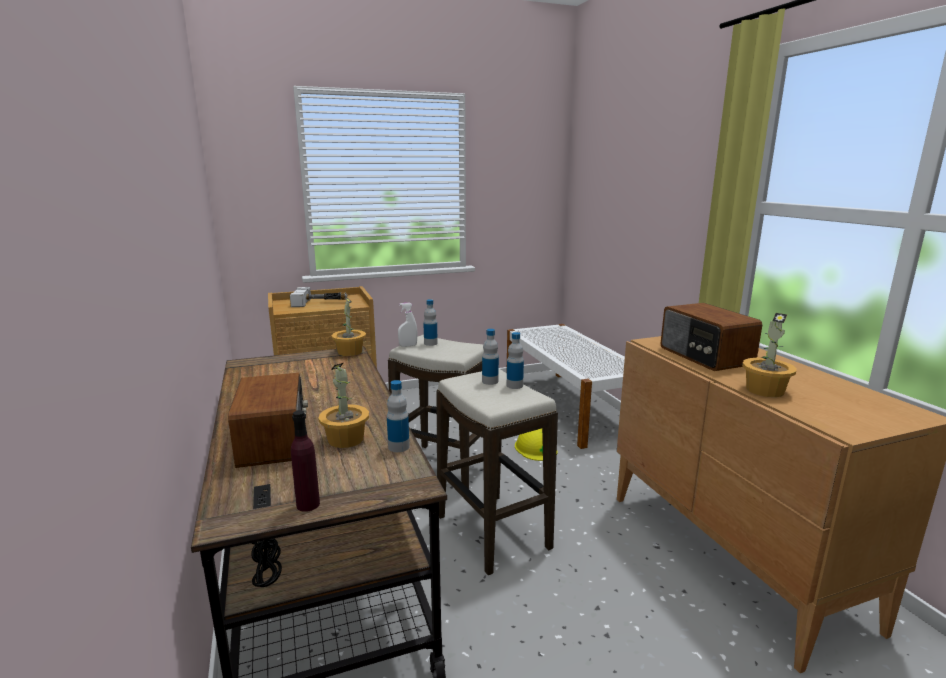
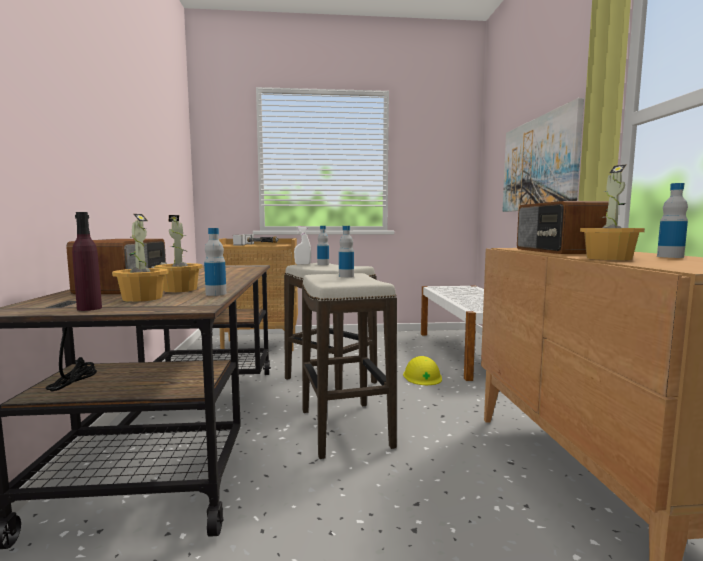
camera: 15 degrees right, 10 degrees down
potted plant [332,297,366,356] -> potted plant moved to [112,214,169,302]
bottle [507,332,524,389] -> bottle moved to [657,183,688,258]
none -> picture [502,98,584,212]

